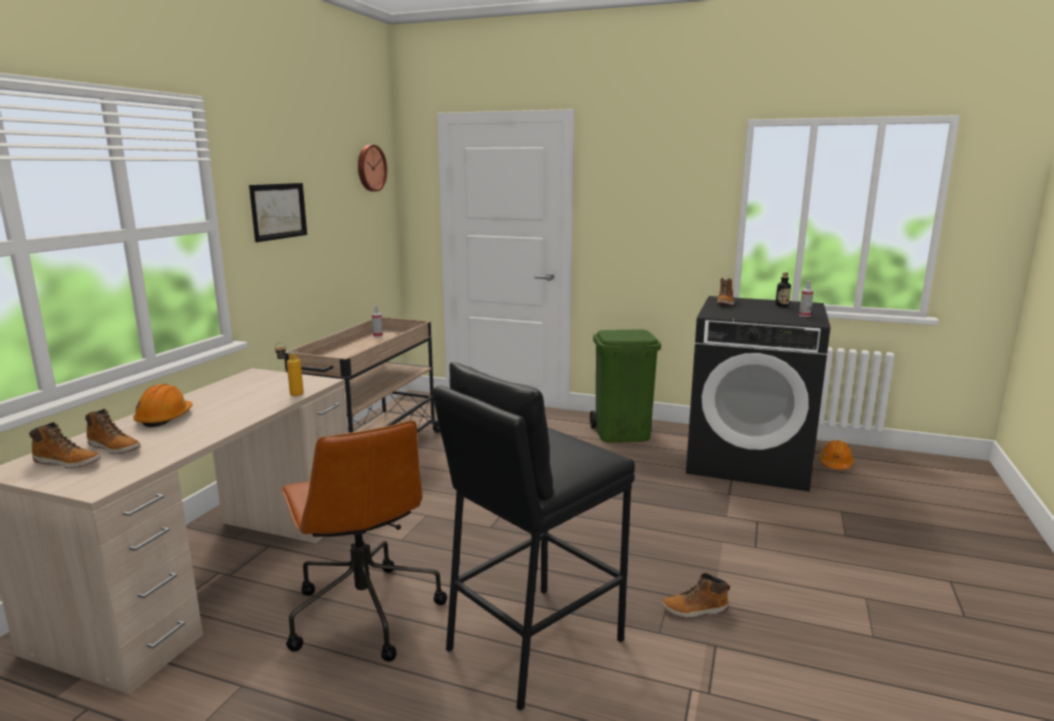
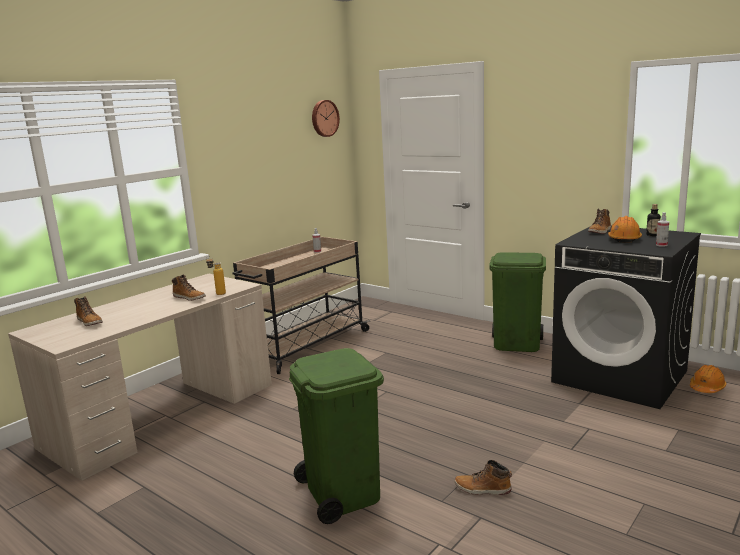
camera: 20 degrees right, 0 degrees up
boot [29,422,101,469] -> boot moved to [172,275,206,301]
orange hard hat [133,384,193,427] -> orange hard hat moved to [608,216,642,243]
picture [249,183,307,242] -> none
brown office chair [281,420,447,662] -> none
black stool [432,362,635,711] -> green trash can [289,348,384,524]

